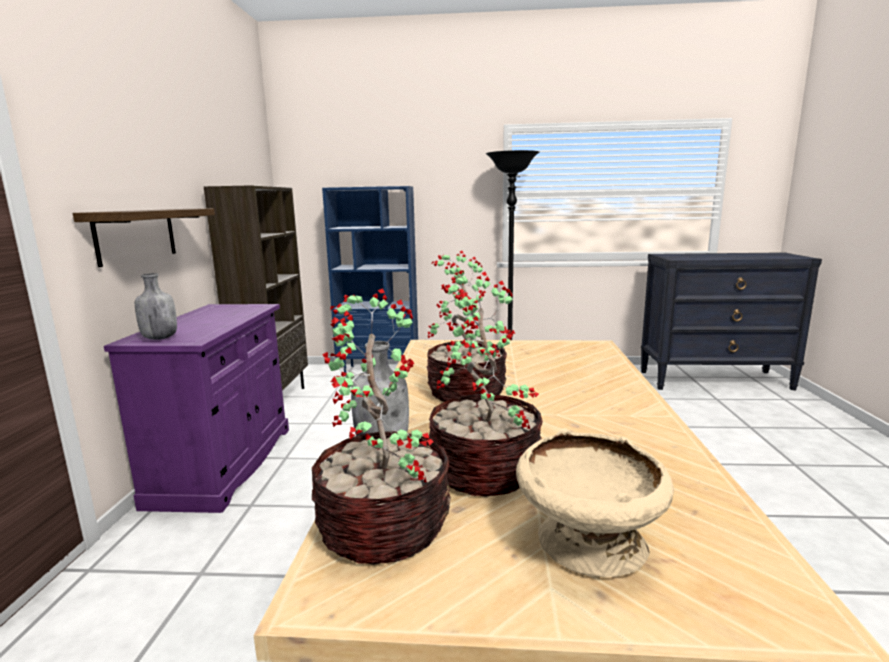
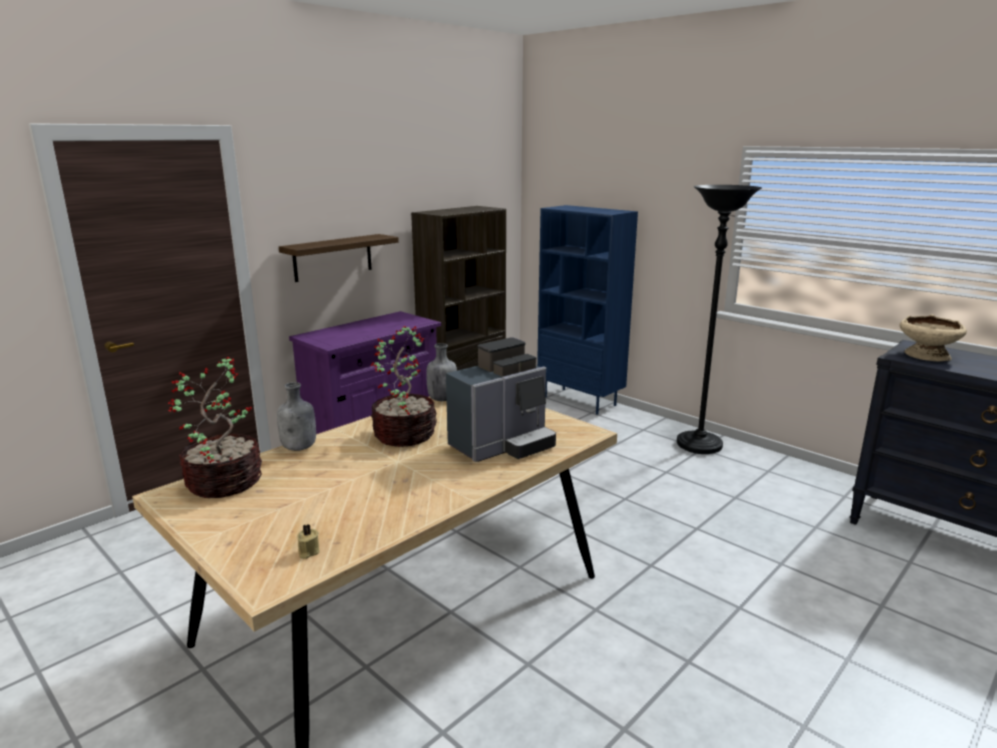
camera: 40 degrees right, 5 degrees up
grey bottle [135,273,177,340] -> grey bottle moved to [426,343,457,401]
potted plant [429,272,543,497] -> none
beige bowl [516,428,674,577] -> beige bowl moved to [900,314,967,361]
none -> beige candle [297,524,320,559]
none -> coffee machine [446,337,556,462]

